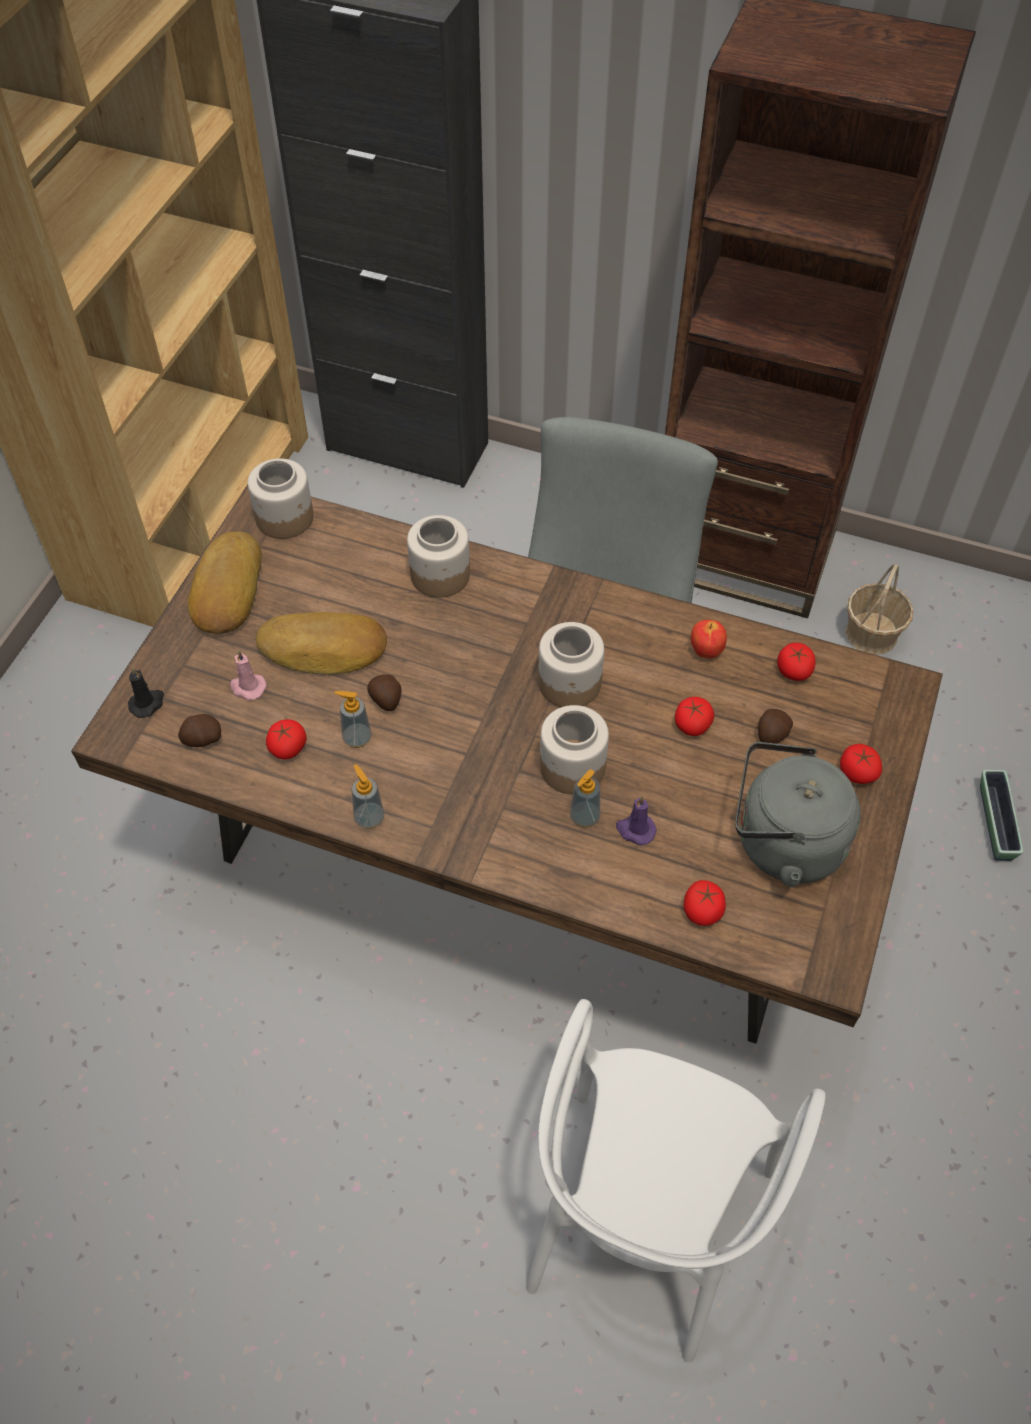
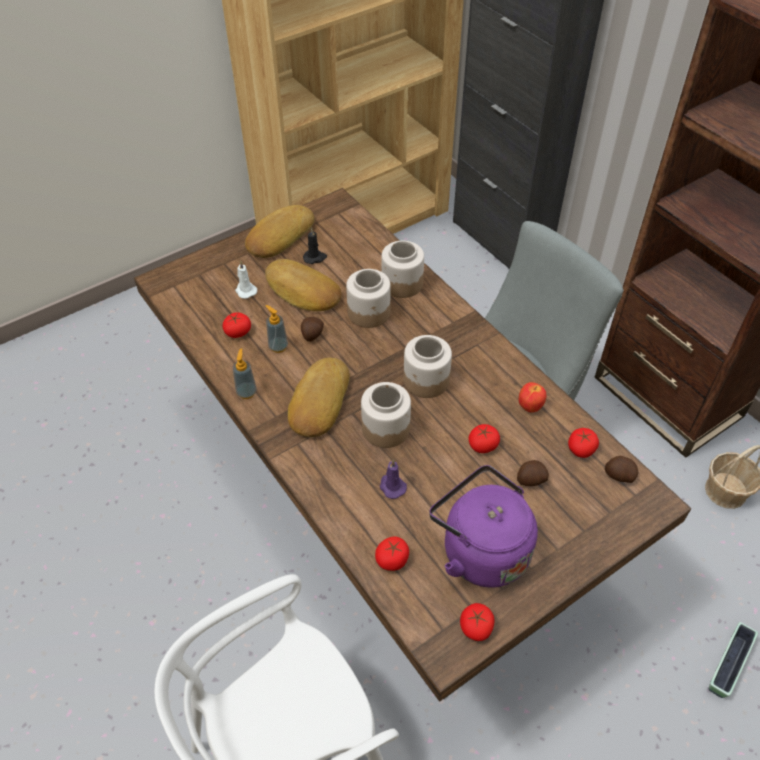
camera: 35 degrees right, 5 degrees down
black candle [128,667,164,718] -> black candle moved to [303,228,327,264]
potato [178,714,221,747] -> potato moved to [605,456,638,483]
pink candle [230,651,267,701] -> white candle [235,261,257,299]
jar [248,458,314,539] -> jar moved to [346,269,391,328]
soap dispenser [570,769,600,828] -> none
grey kettle [735,742,861,887] -> purple kettle [429,465,538,587]
tomato [840,744,882,784] -> tomato moved to [460,603,495,641]
none -> bread [288,358,350,437]

